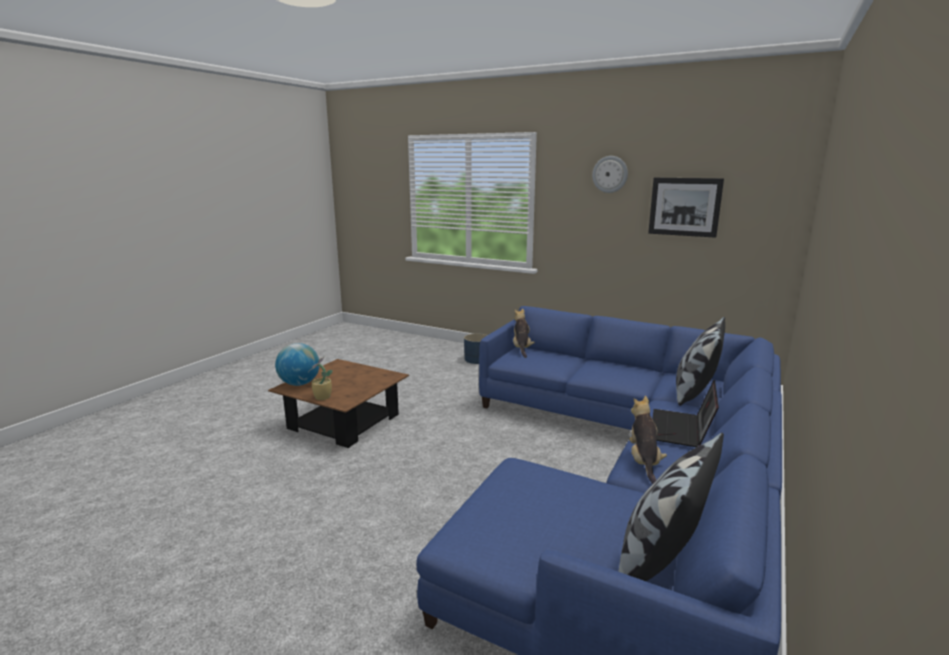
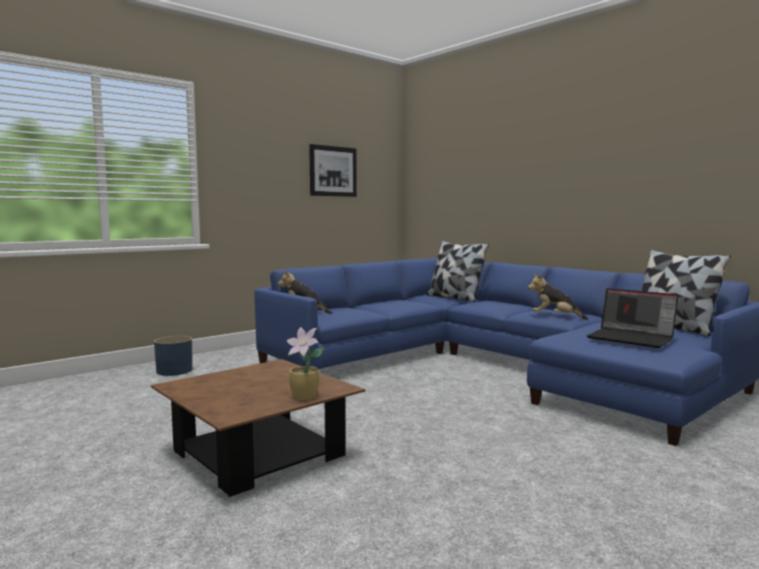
camera: 70 degrees left, 10 degrees down
globe [275,343,320,386] -> none
wall clock [592,156,628,193] -> none
laptop [652,380,719,447] -> laptop moved to [586,288,679,348]

